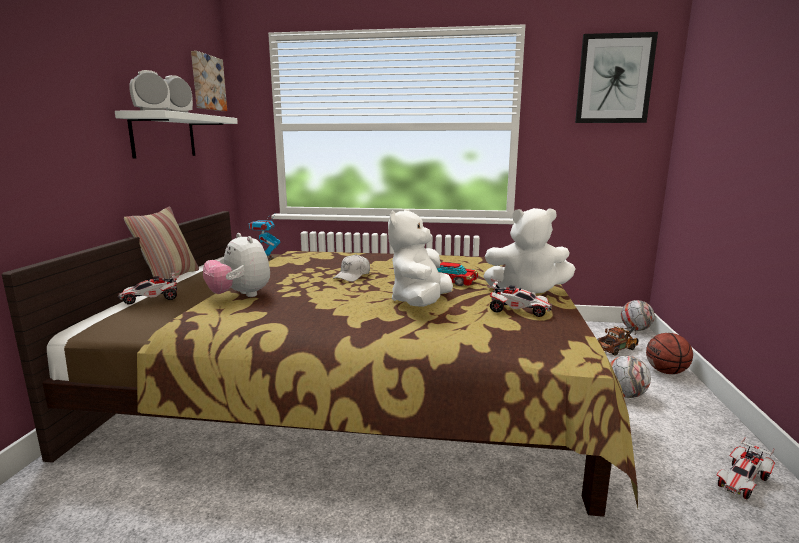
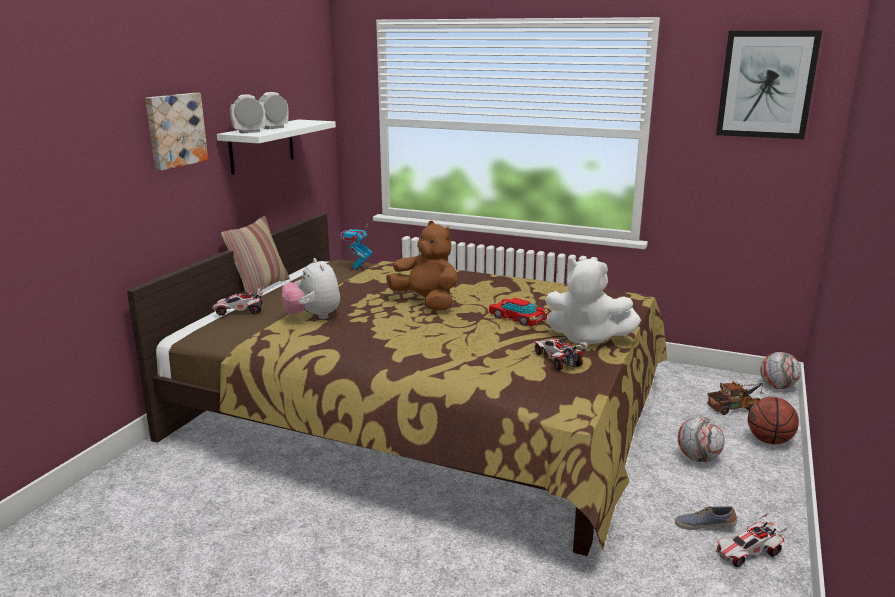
camera: 15 degrees right, 5 degrees up
picture [191,51,227,111] -> picture moved to [145,93,208,171]
white cap [333,254,370,282] -> brown plush toy [386,221,458,311]
white plush toy [388,209,453,307] -> none
toy car [486,278,552,317] -> toy car turned 150 degrees counterclockwise [533,339,586,371]
none -> shoe [675,506,737,530]

